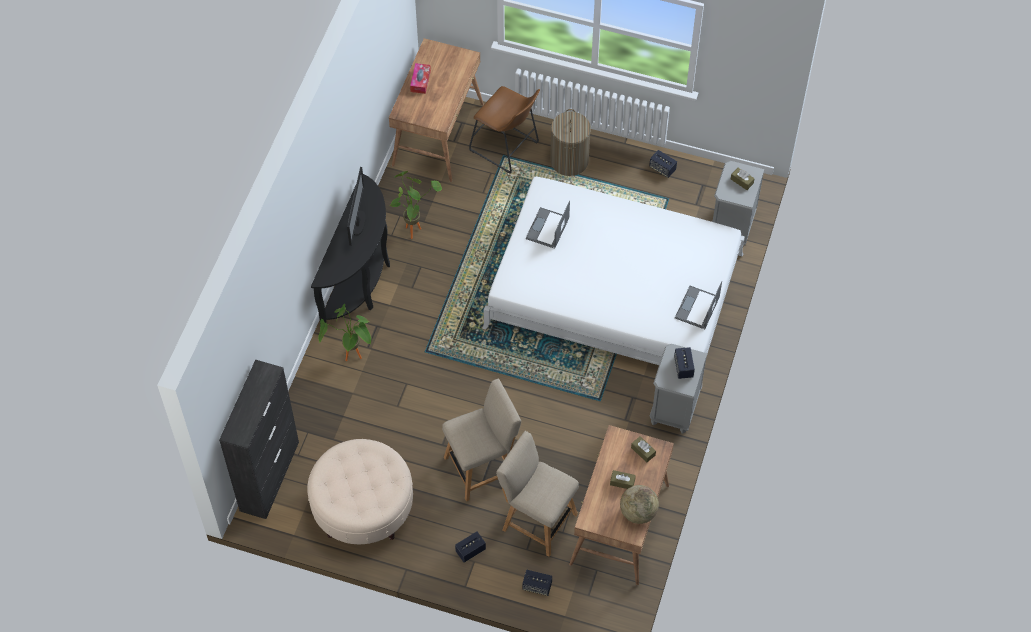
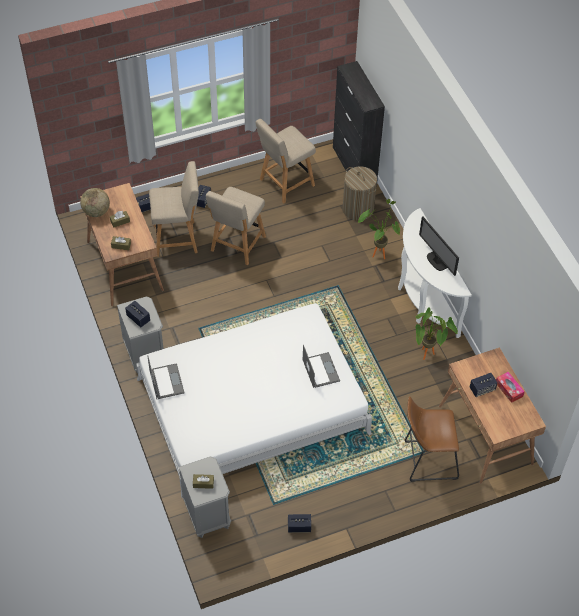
camera: 140 degrees right, 5 degrees down
beige ottoman [307,439,413,544] -> beige chair [256,119,316,203]
black console table [311,174,390,326] -> white console table [398,208,472,338]
laundry basket [550,109,591,176] -> laundry basket moved to [343,166,377,221]
none -> speaker [470,373,498,397]

